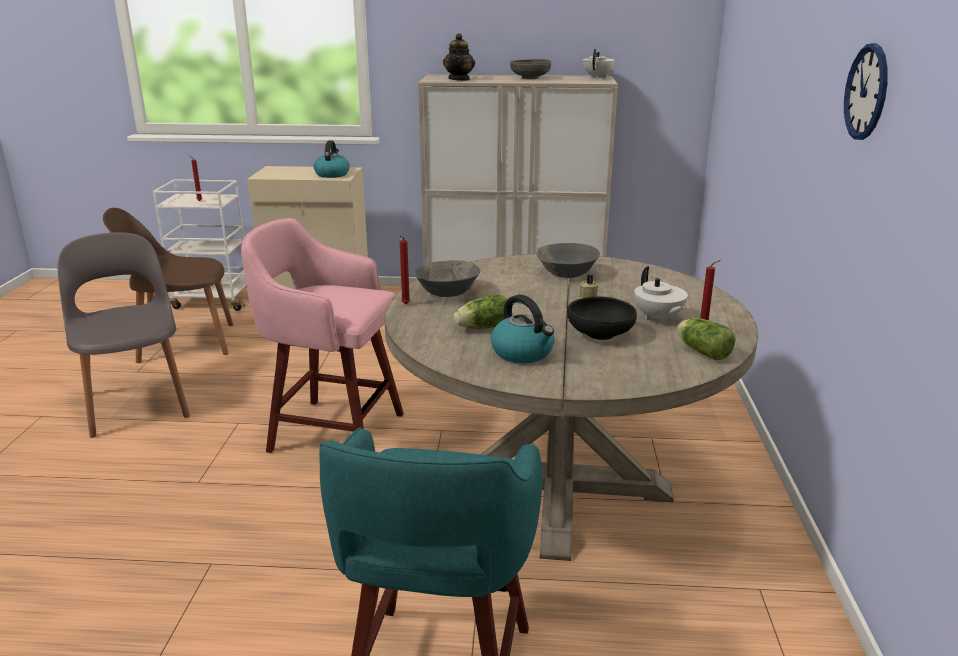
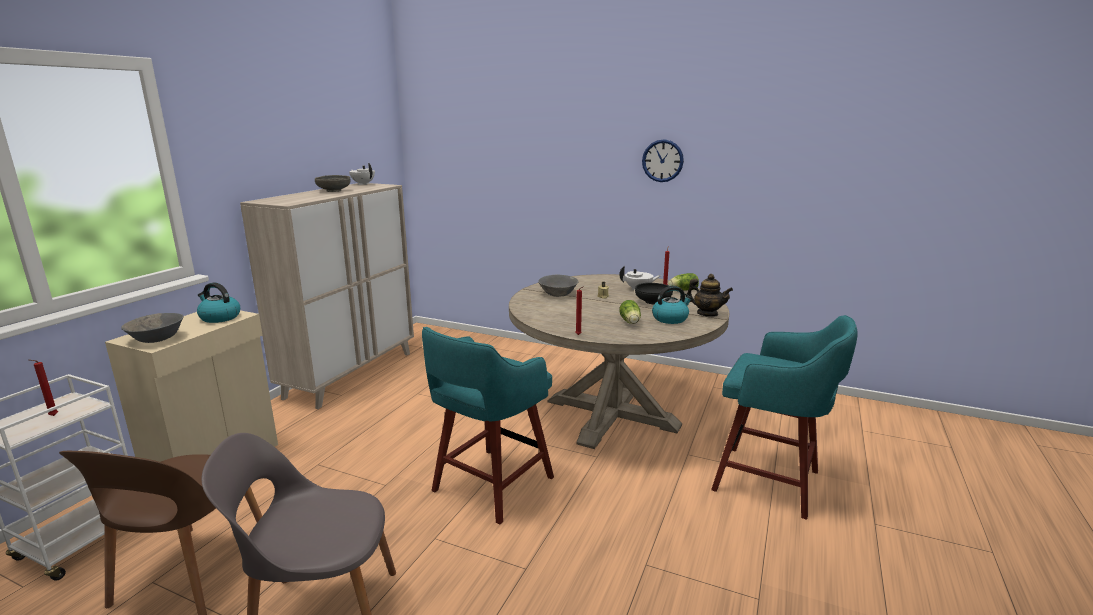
camera: 70 degrees left, 5 degrees down
pink stool [241,218,404,453] -> turquoise stool [422,327,554,525]
grey bowl [414,260,480,297] -> grey bowl moved to [121,313,184,343]
teapot [443,33,475,81] -> teapot moved to [687,274,733,317]

